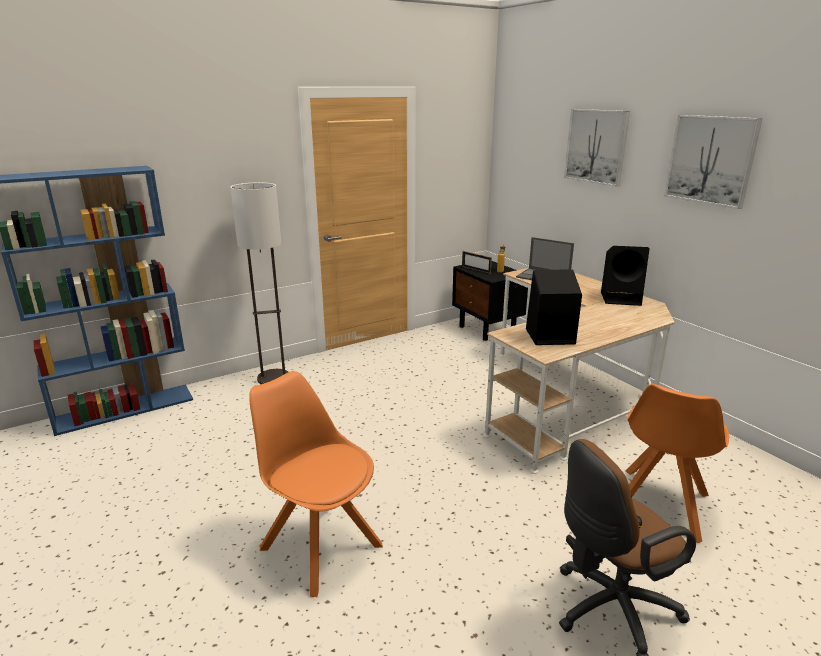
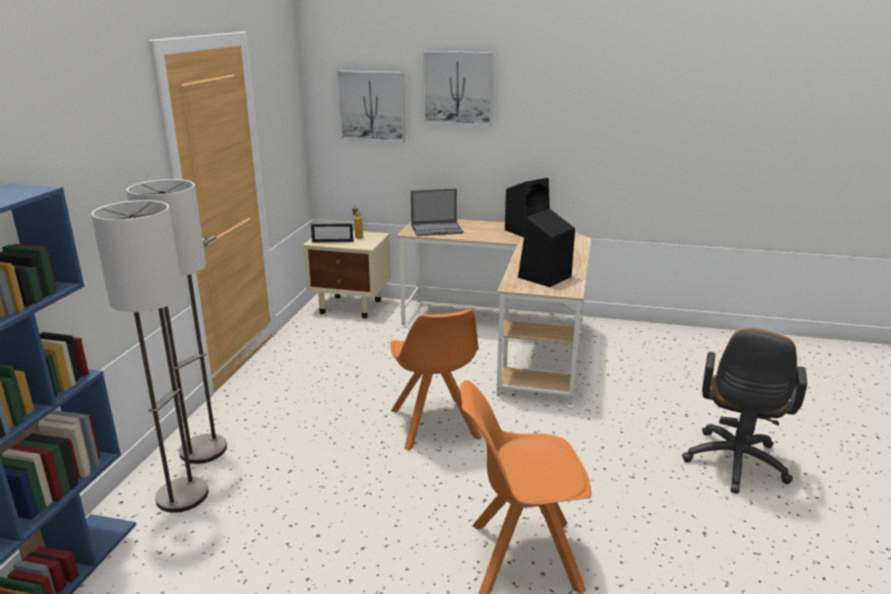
camera: 45 degrees left, 0 degrees up
black nightstand [452,261,528,341] -> beige nightstand [303,231,391,318]
orange chair [626,384,729,543] -> orange chair moved to [391,309,482,451]
picture [664,115,763,209] -> picture moved to [337,71,405,142]
none -> floor lamp [91,200,208,513]

